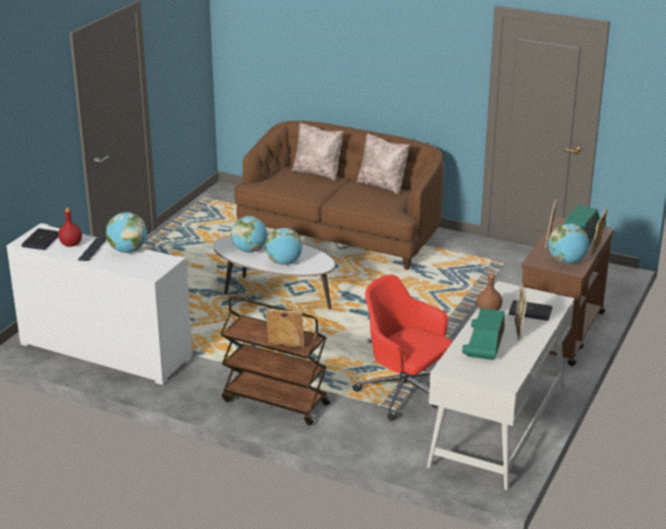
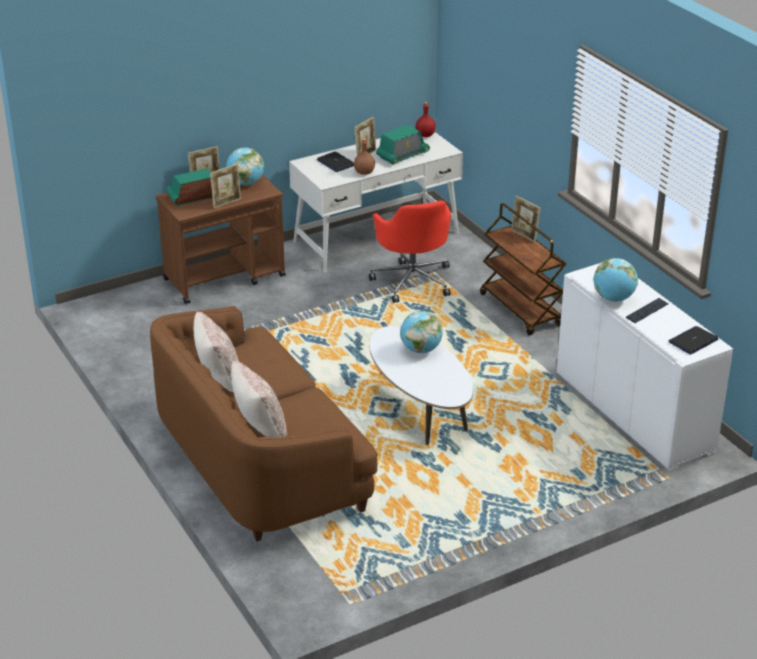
camera: 145 degrees left, 5 degrees up
red bottle [58,208,82,247] -> red bottle moved to [415,102,436,137]
globe [231,216,267,253] -> none

